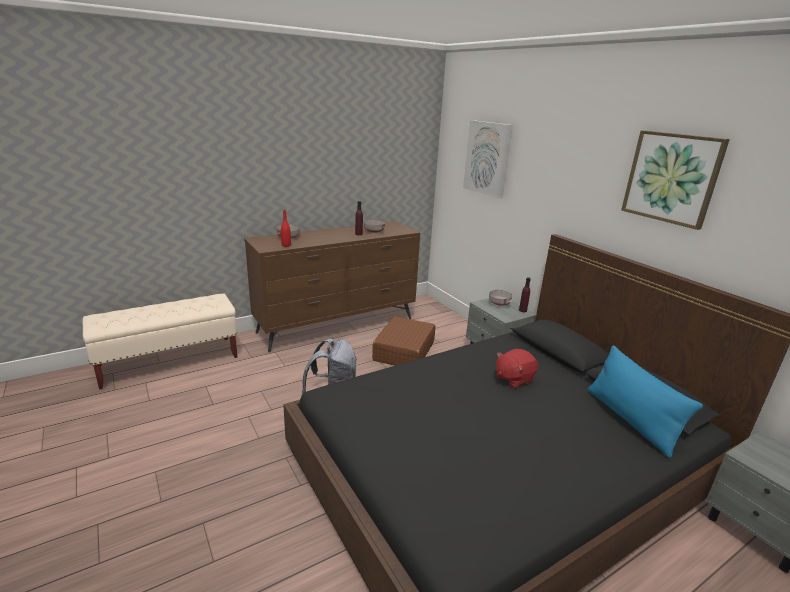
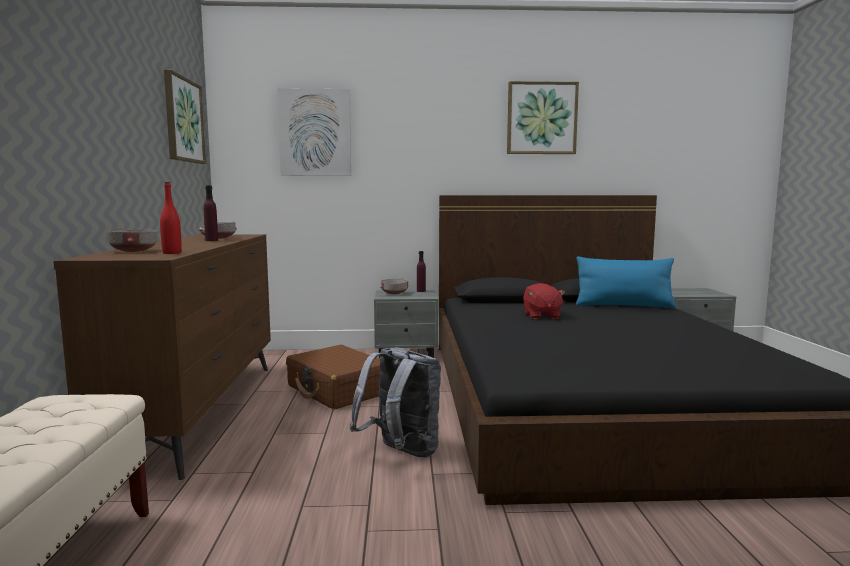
camera: 60 degrees left, 15 degrees down
none -> picture [164,69,206,164]

